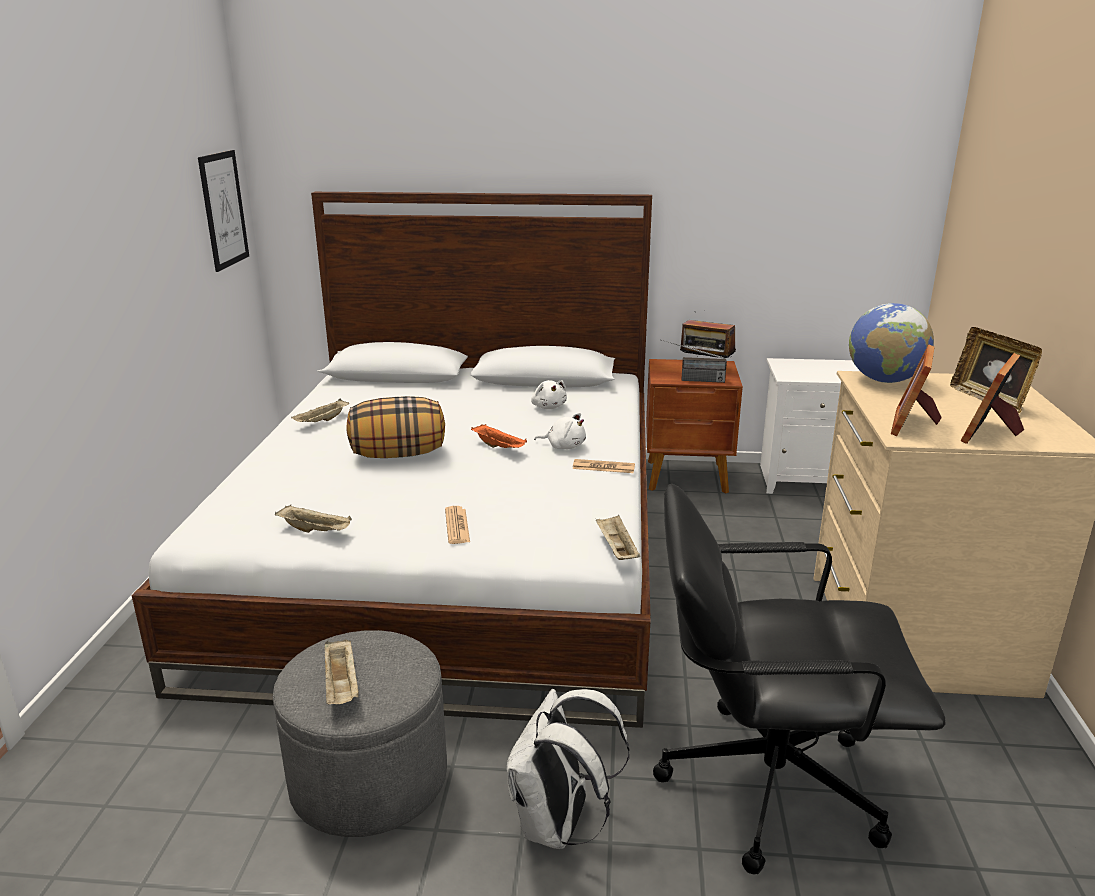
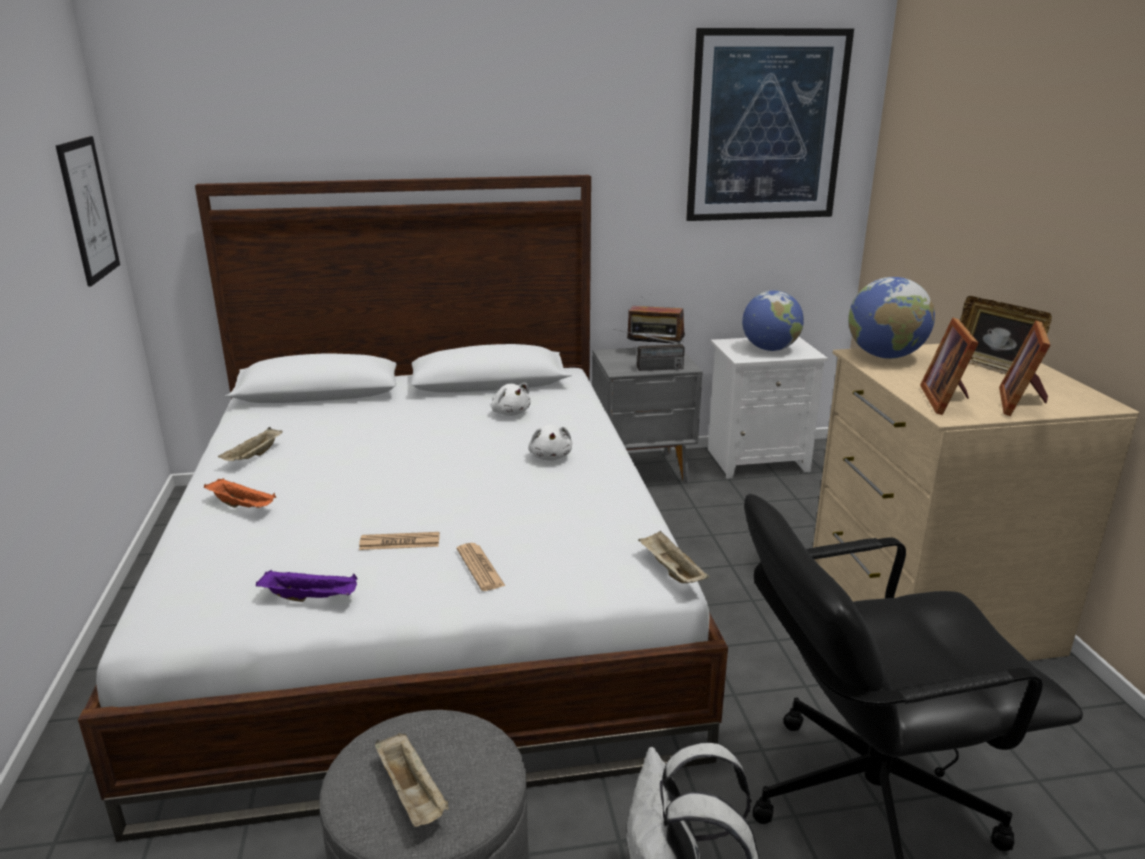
camera: 15 degrees left, 0 degrees up
beige tray [275,505,352,533] -> purple tray [256,569,357,602]
pillow [347,396,445,458] -> none
orange tray [471,424,527,448] -> orange tray moved to [204,478,276,508]
white plush toy [534,413,586,449] -> white plush toy turned 75 degrees clockwise [528,425,572,461]
newspaper [572,459,635,473] -> newspaper moved to [359,532,440,550]
brown nightstand [646,359,743,493] -> grey nightstand [592,348,703,484]
none -> picture [686,28,854,221]
none -> globe [742,290,804,351]

